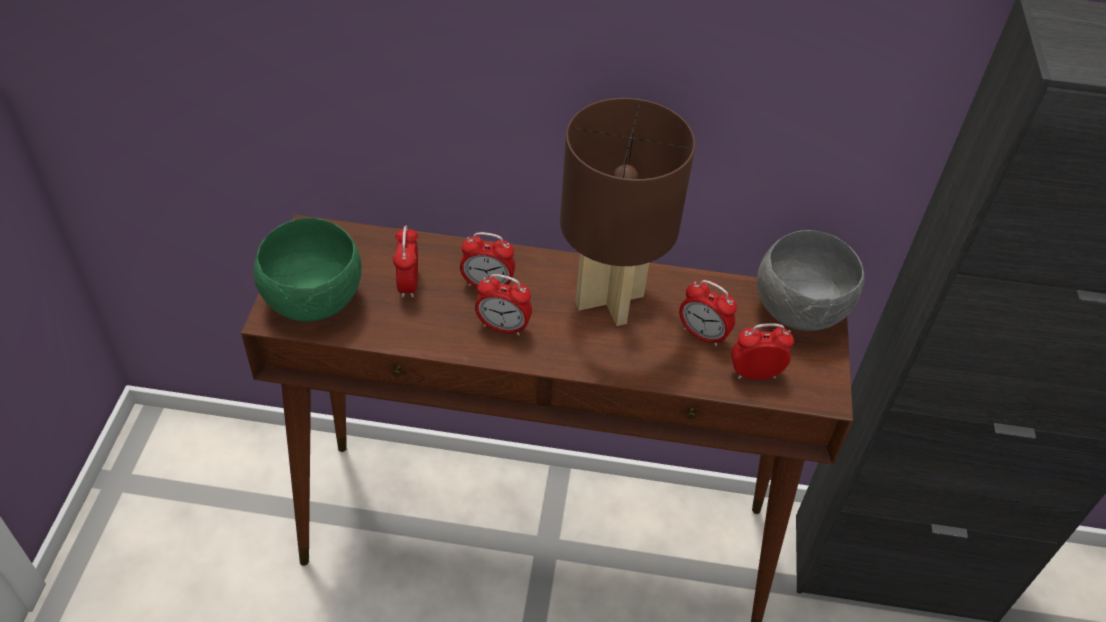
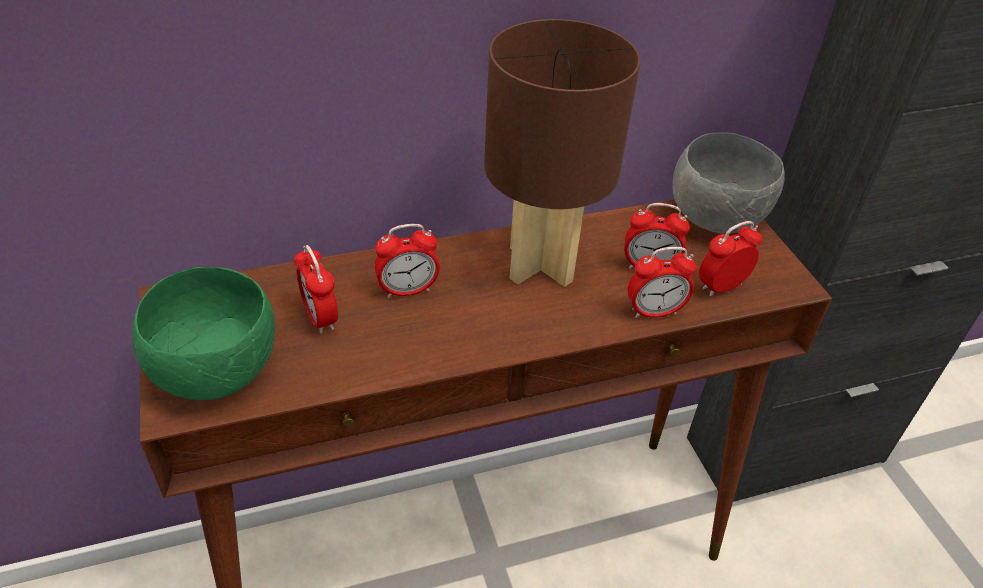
camera: 25 degrees left, 5 degrees down
alarm clock [475,274,532,336] -> alarm clock moved to [628,247,697,318]

